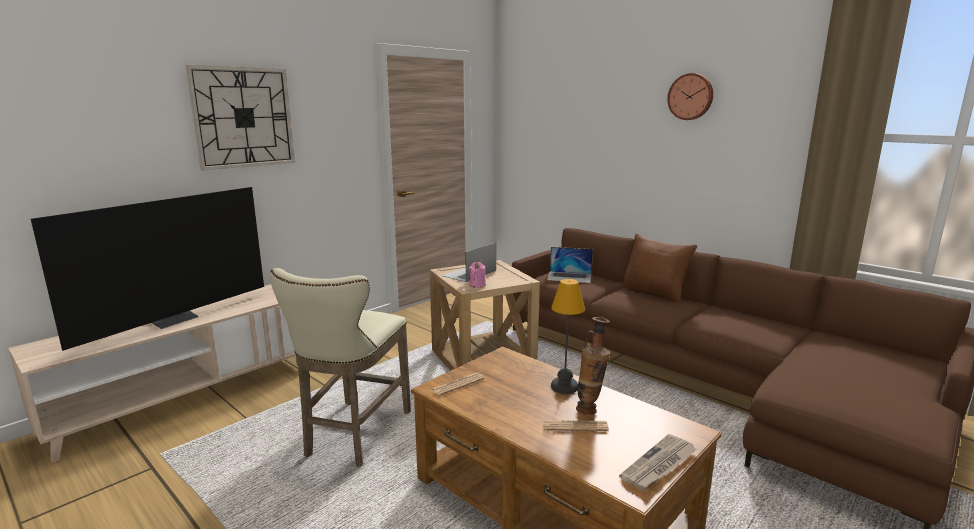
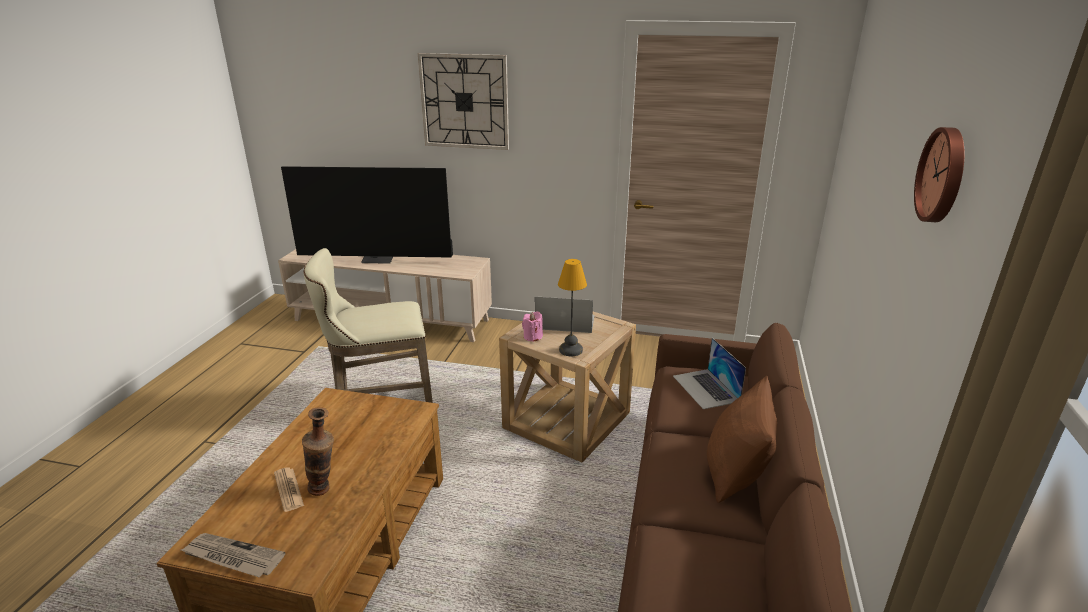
camera: 60 degrees right, 10 degrees up
newspaper [431,373,485,396] -> none
table lamp [551,279,585,394] -> table lamp moved to [558,259,587,356]

